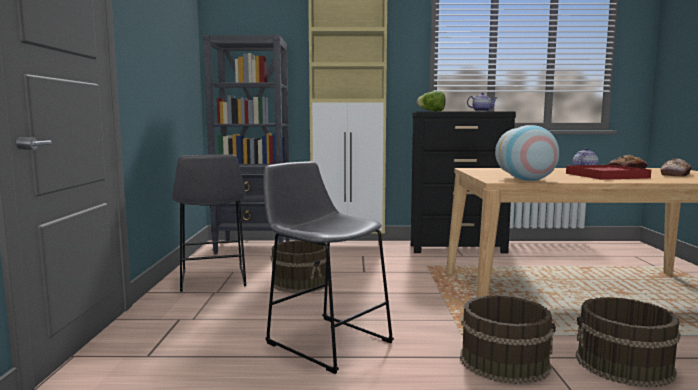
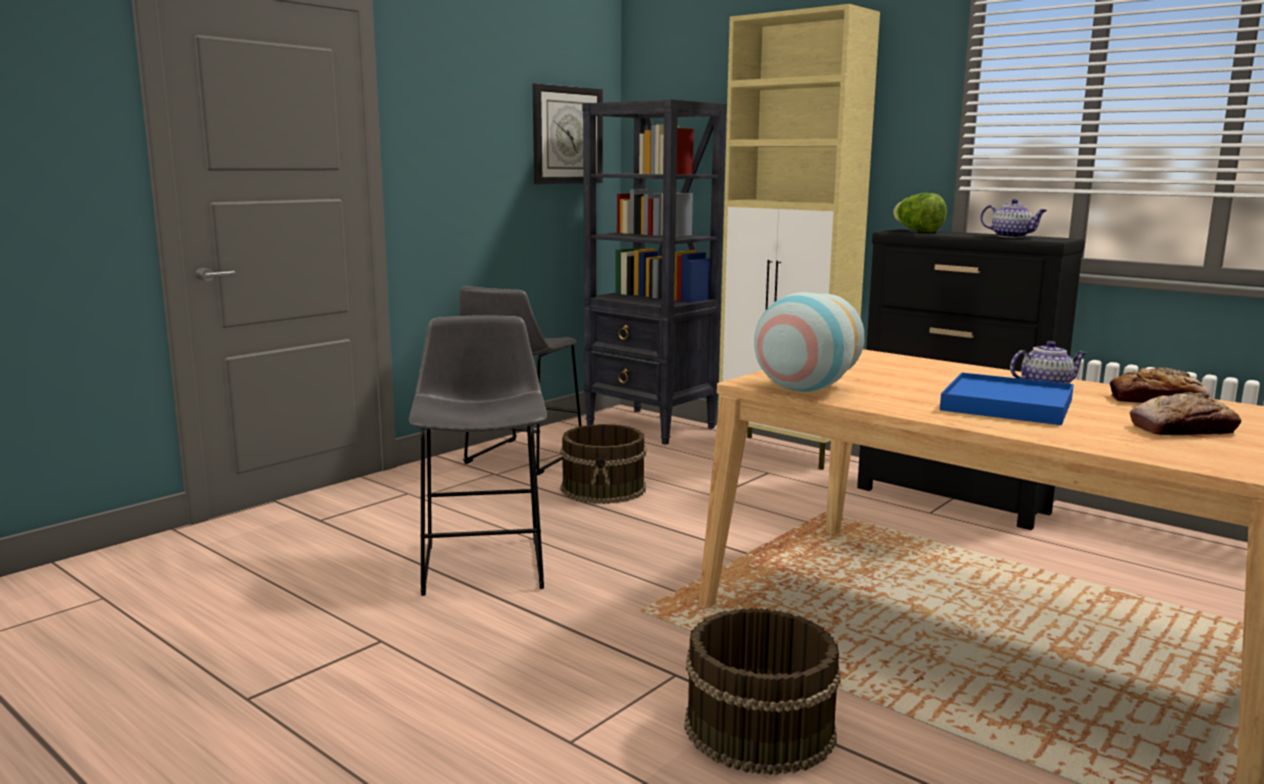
camera: 40 degrees right, 5 degrees up
brown bucket [460,295,556,384] -> none
red tray [566,165,651,180] -> blue tray [940,373,1074,425]
none -> wall clock [533,84,603,184]

